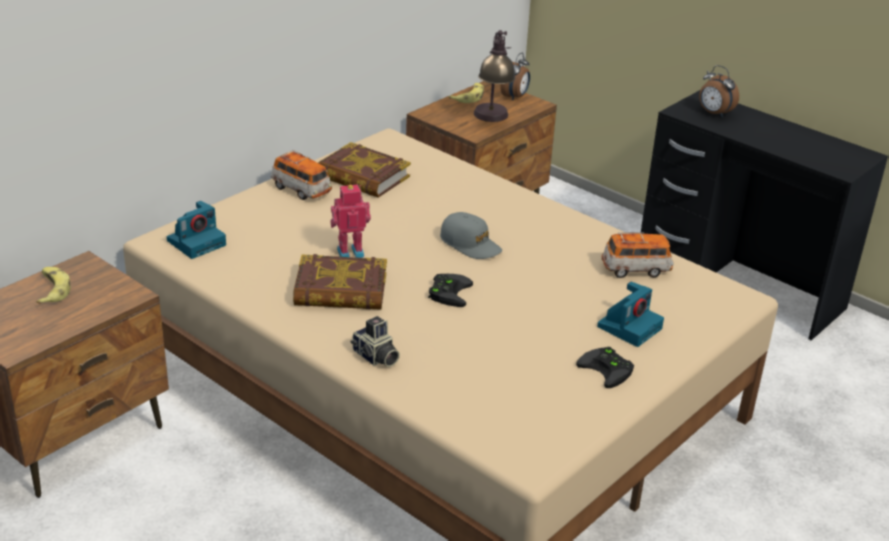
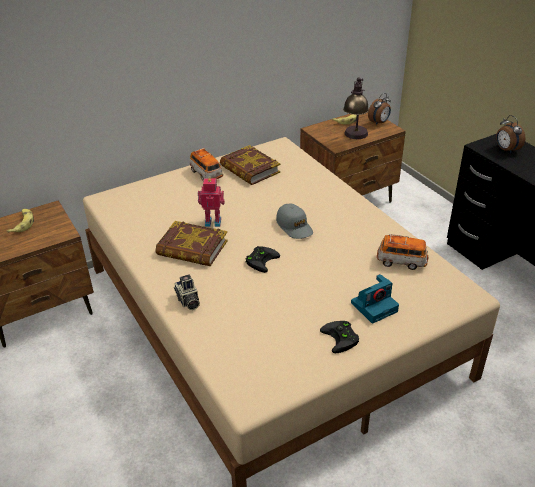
camera: 20 degrees right, 5 degrees up
camera [167,201,226,259] -> none

